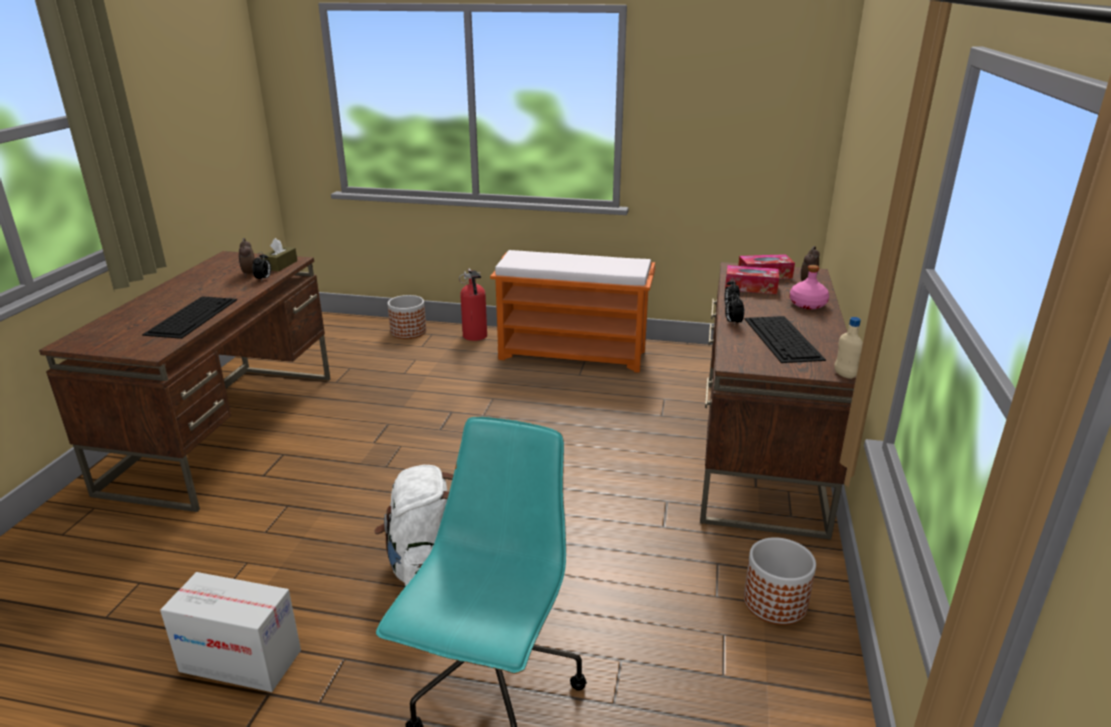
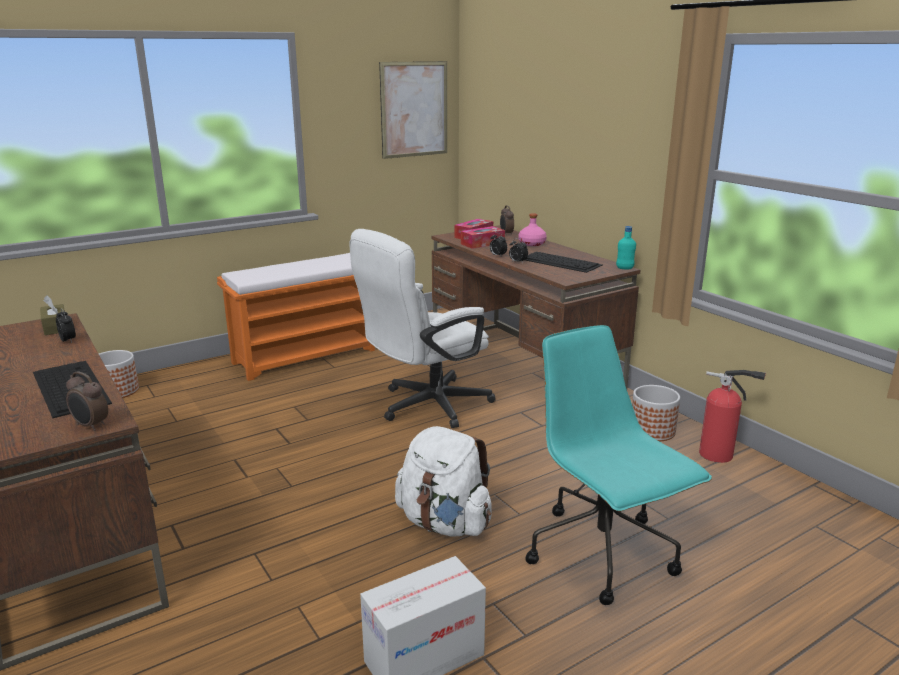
camera: 45 degrees left, 5 degrees down
alarm clock [239,238,255,277] -> alarm clock moved to [66,371,108,431]
fire extinguisher [459,268,487,341] -> fire extinguisher moved to [699,370,766,463]
beige bottle [834,317,863,379] -> turquoise bottle [616,226,636,269]
none -> white office chair [349,229,496,428]
none -> picture [379,61,447,159]

